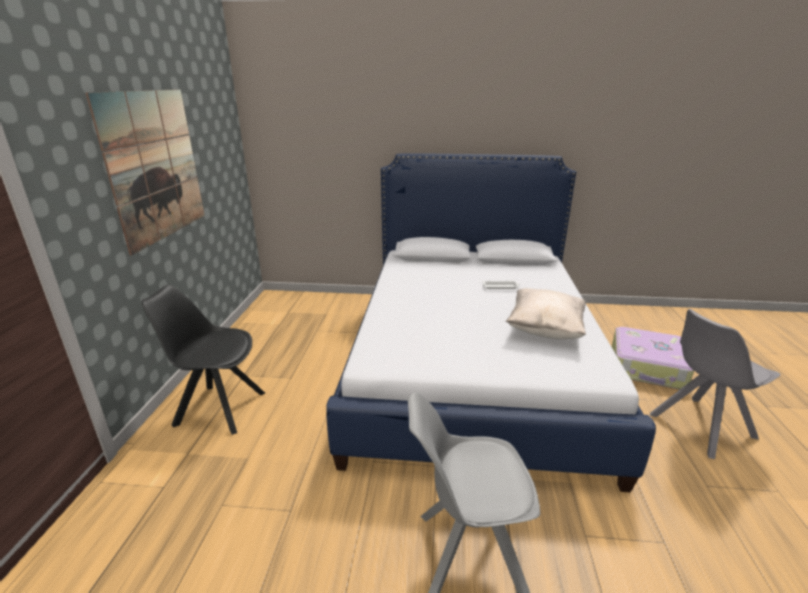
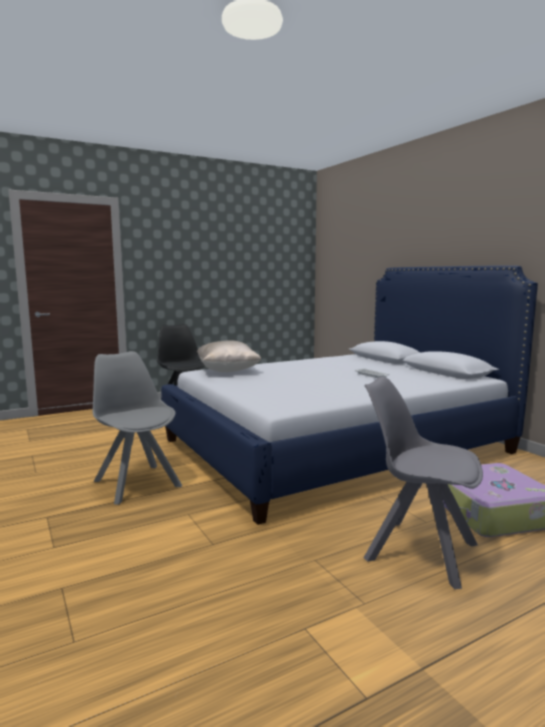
camera: 55 degrees right, 15 degrees down
picture [86,89,205,255] -> none
beige pillow [506,288,586,339] -> beige pillow moved to [197,340,261,372]

